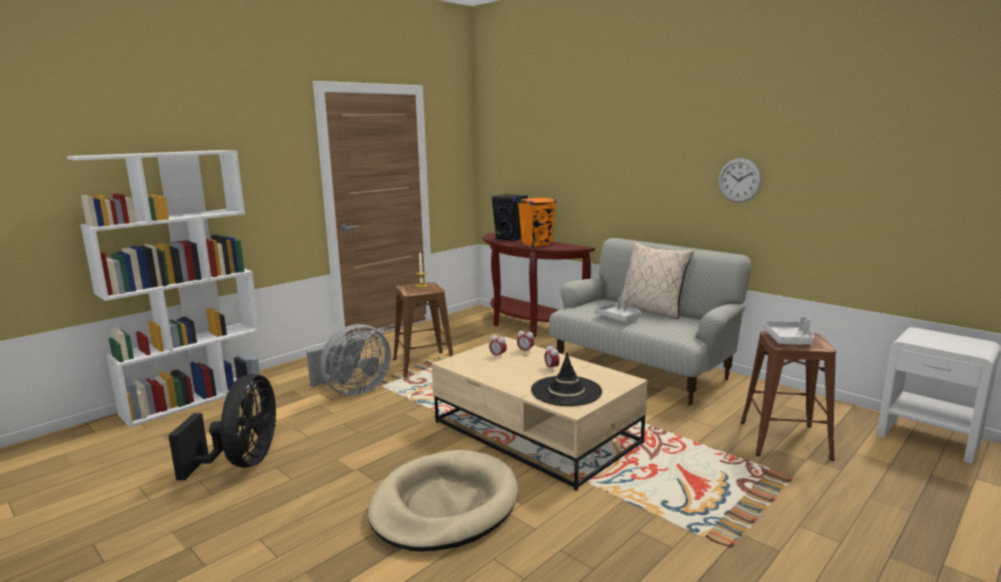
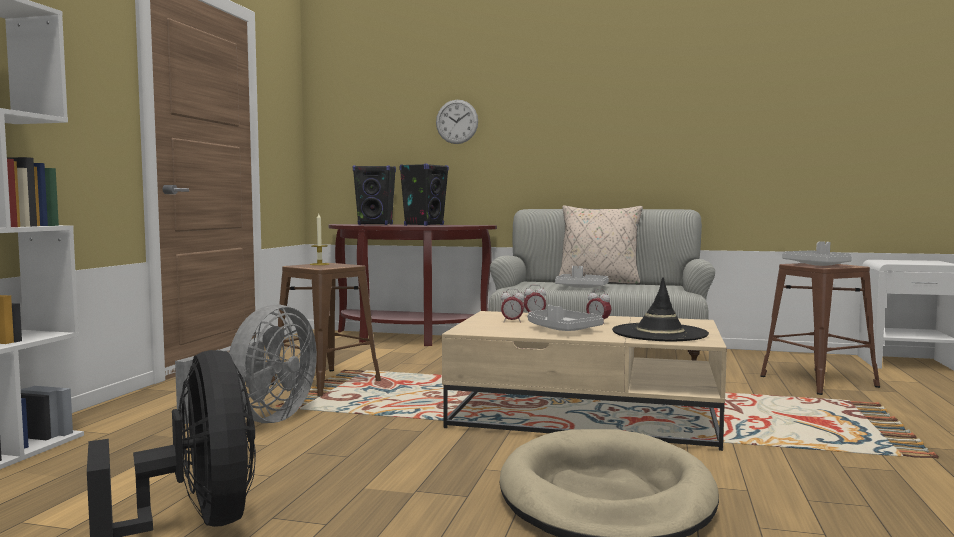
camera: 30 degrees left, 10 degrees down
orange speaker [518,197,556,248] -> black speaker [399,163,449,226]
wall clock [718,158,762,203] -> wall clock moved to [436,100,478,144]
none -> grey tray [528,305,603,331]

